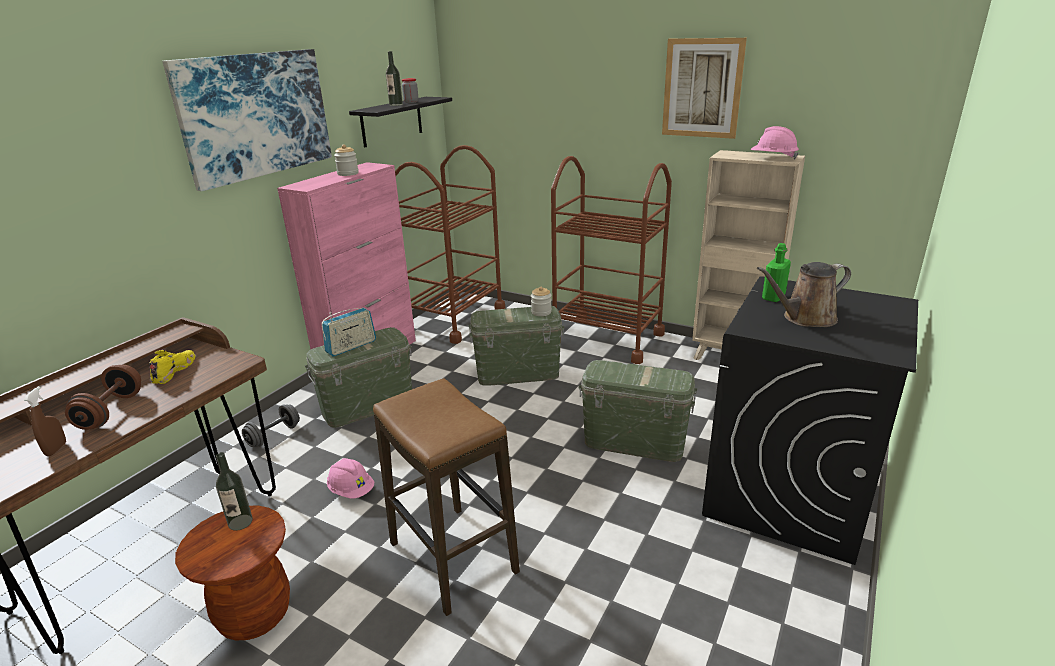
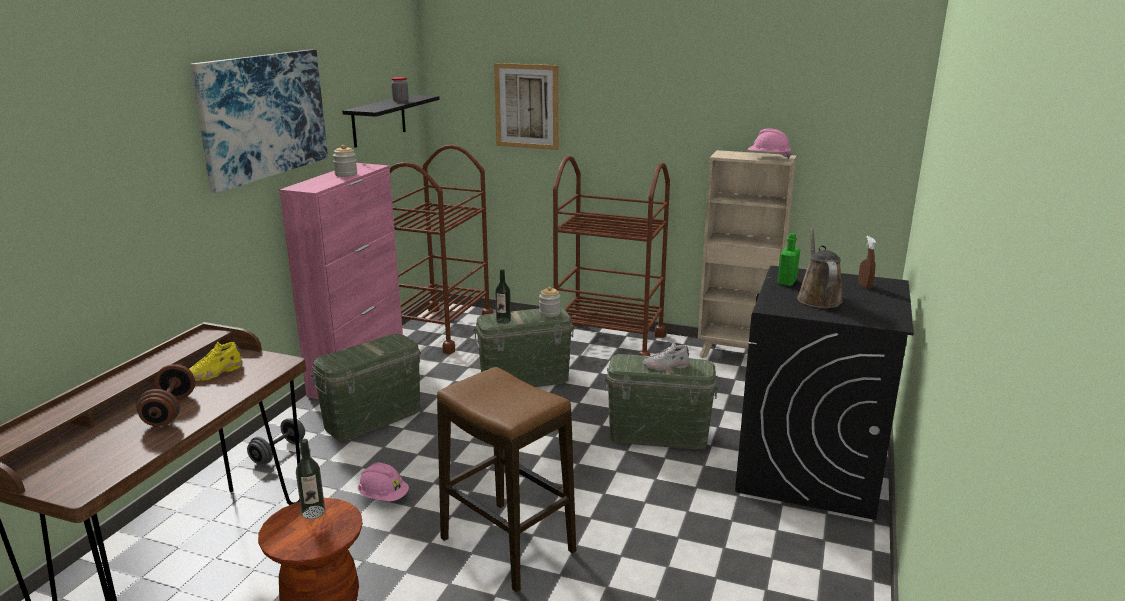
camera: 10 degrees left, 5 degrees down
brown spray bottle [24,386,66,456] -> brown spray bottle moved to [858,236,876,289]
yellow shoe [149,350,195,384] -> yellow shoe turned 135 degrees counterclockwise [189,342,243,381]
radio [322,308,376,356] -> none
bottle [386,51,403,106] -> bottle moved to [495,269,511,324]
picture [662,38,747,139] -> picture moved to [494,63,559,150]
brown watering can [757,262,851,327] -> brown watering can turned 120 degrees clockwise [797,228,843,308]
none -> white shoe [643,342,689,371]

